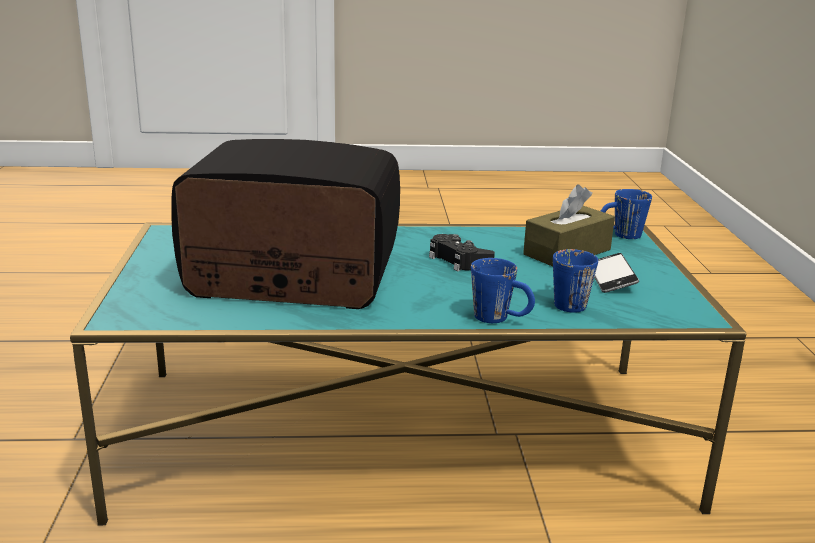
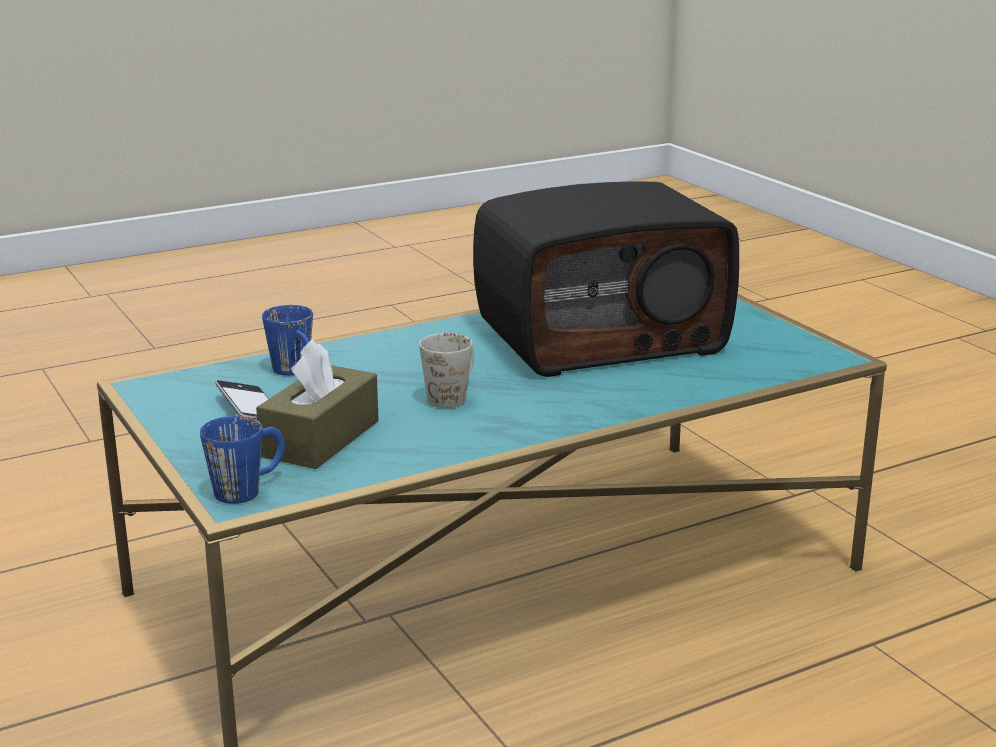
camera: 155 degrees right, 0 degrees up
black game controller [429,234,495,271] -> white mug [419,333,474,408]
blue mug [471,258,535,323] -> none

